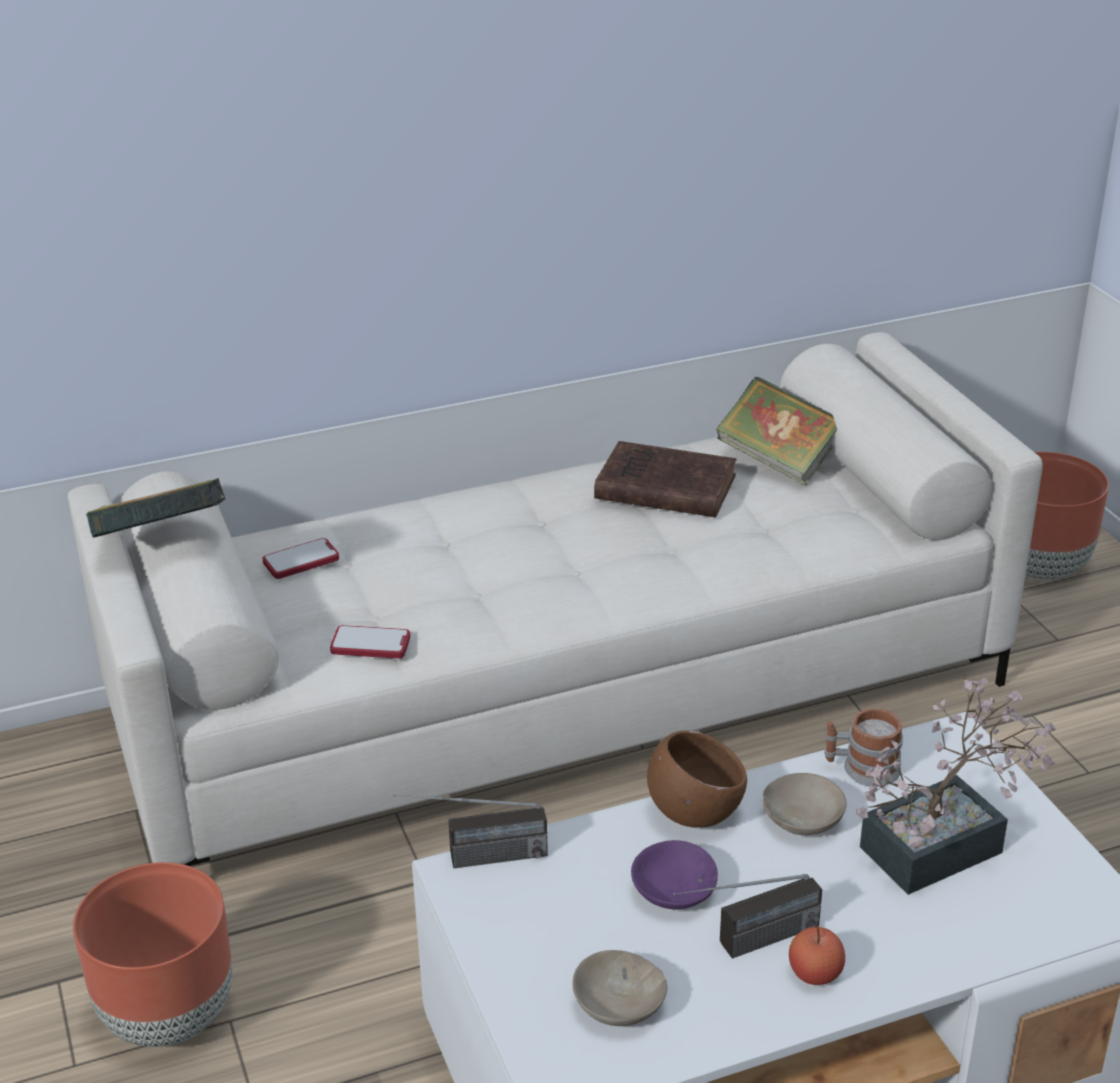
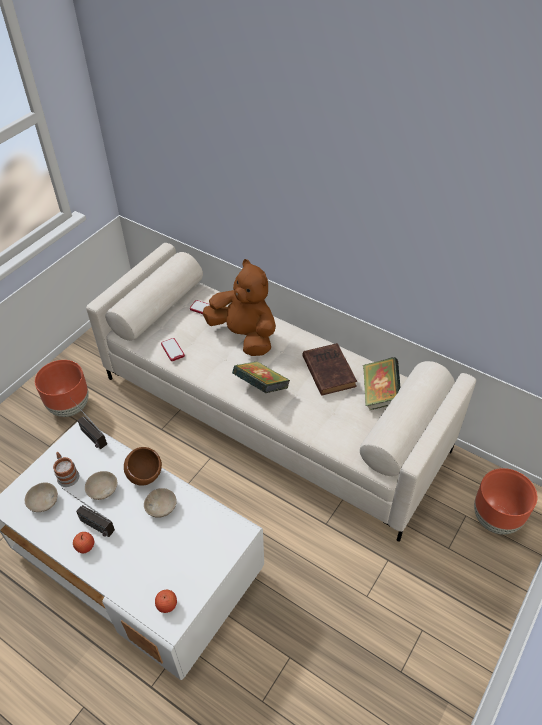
camera: 55 degrees right, 15 degrees up
book [86,478,225,538] -> book moved to [232,361,290,393]
purple bowl [631,840,718,909] -> beige bowl [85,471,117,500]
mug [824,708,903,787] -> mug moved to [53,452,79,487]
potted plant [856,677,1056,895] -> none
none -> apple [155,590,177,613]
none -> brown plush toy [203,259,276,356]

